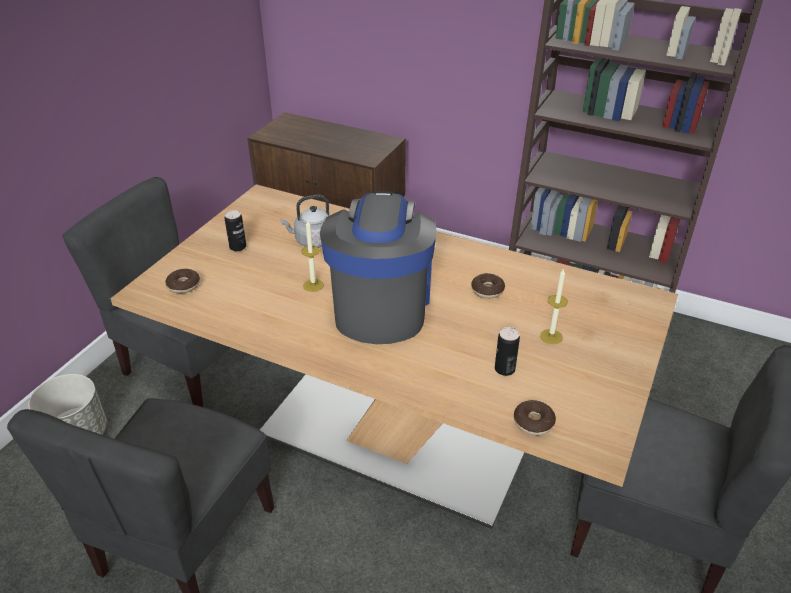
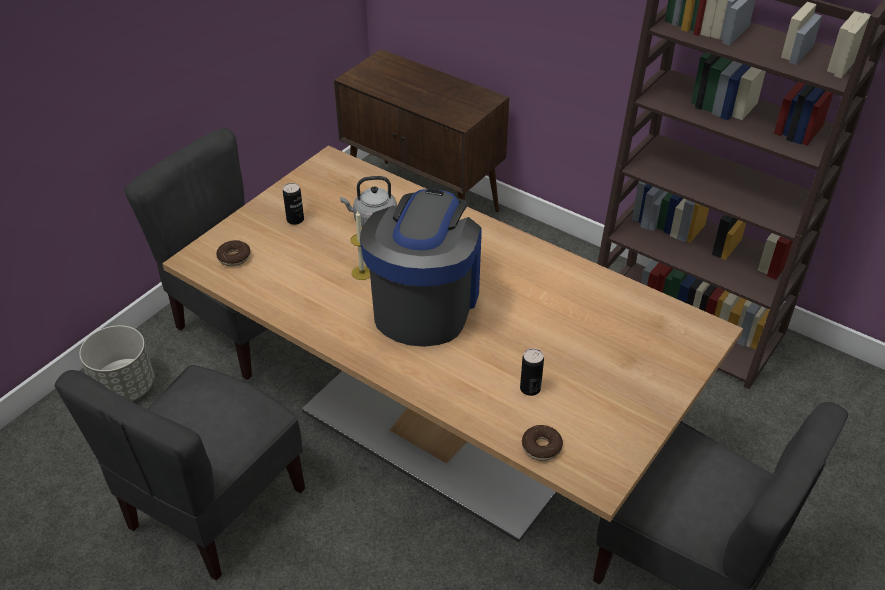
camera: 10 degrees right, 5 degrees up
donut [471,273,505,299] -> none
candle [540,268,568,344] -> none

